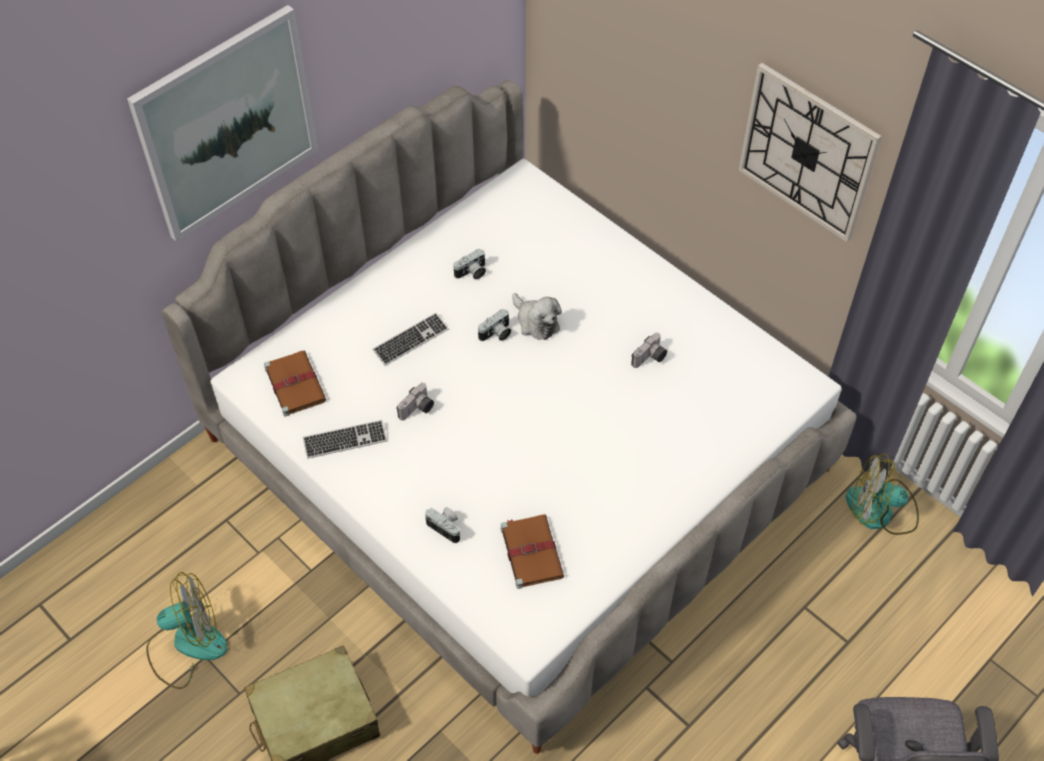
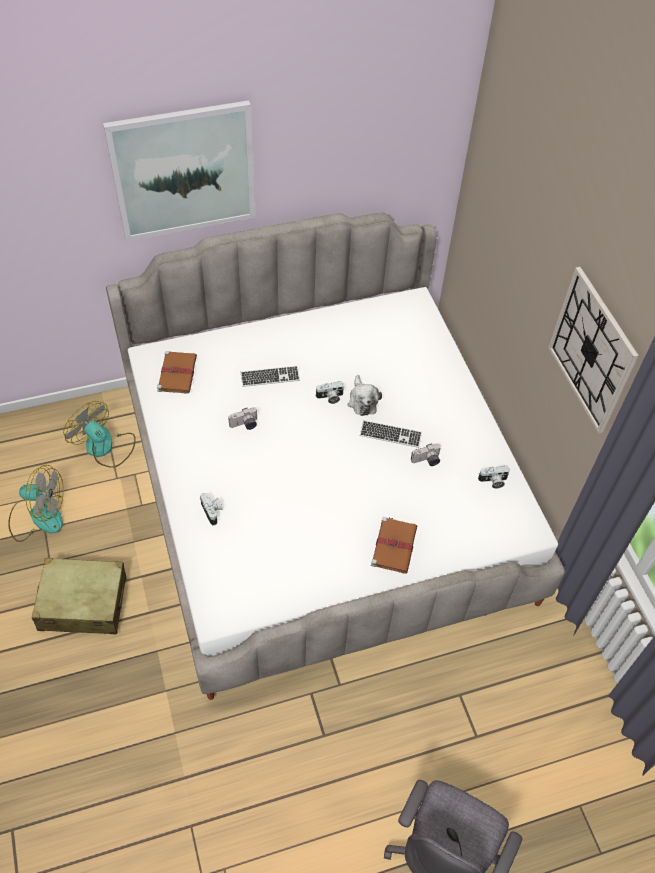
camera: 25 degrees right, 0 degrees up
keyboard [303,420,387,459] -> keyboard moved to [360,420,422,448]
camera [453,249,486,279] -> camera moved to [478,466,510,489]
brown book [500,515,564,589] -> brown book moved to [371,517,417,574]
fan [846,454,919,535] -> fan moved to [63,401,136,468]

